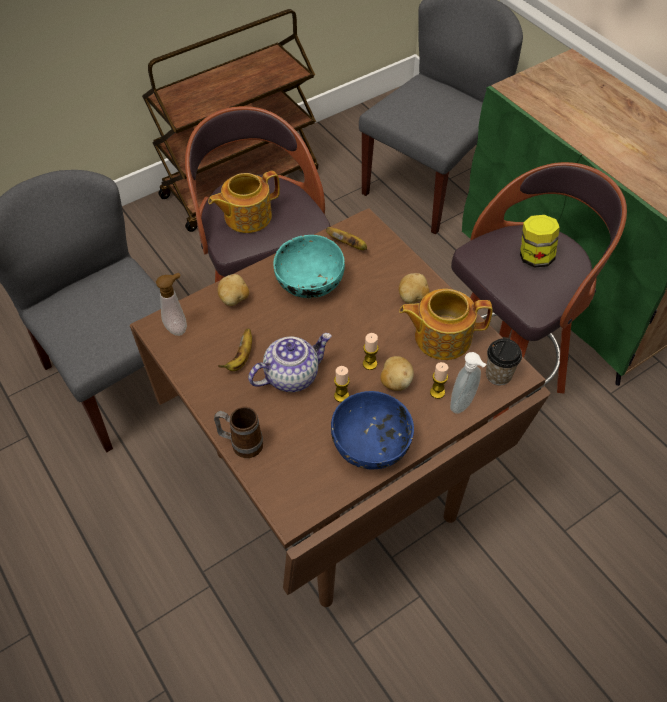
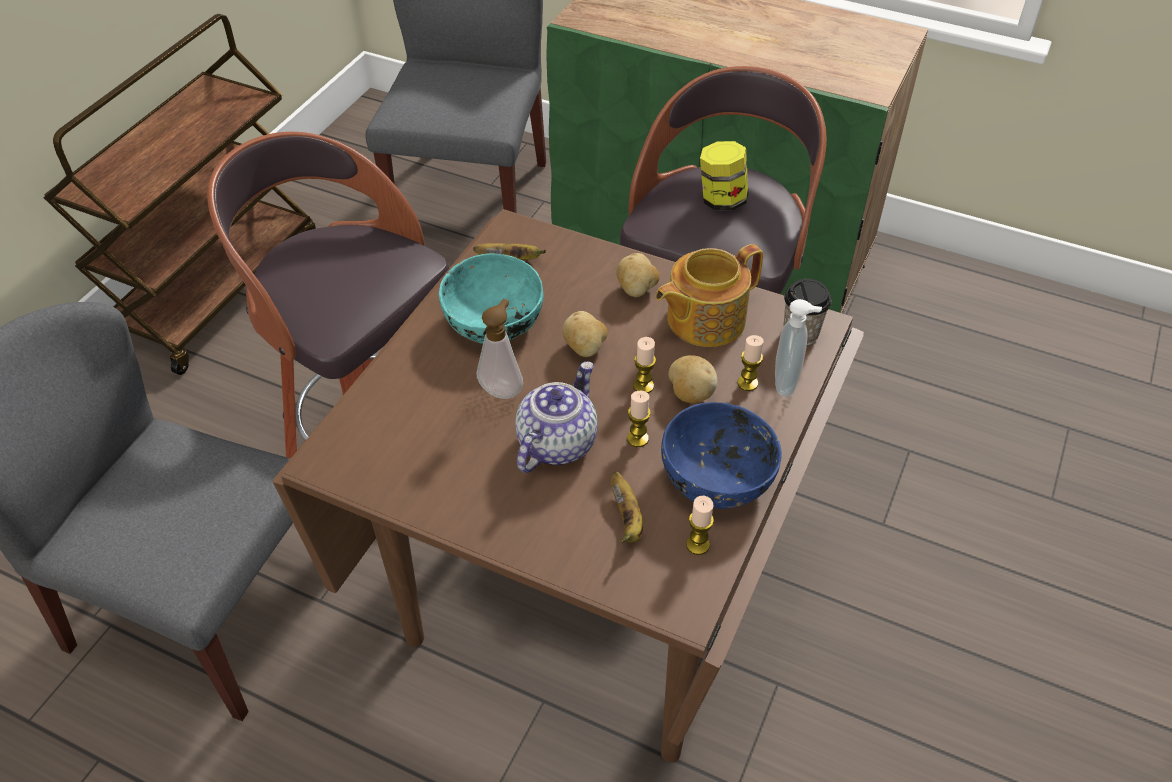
camera: 30 degrees left, 5 degrees down
soap dispenser [156,273,187,336] -> soap dispenser moved to [476,299,523,399]
teapot [208,171,280,233] -> none
mug [214,407,263,458] -> none
potato [218,274,249,306] -> potato moved to [562,311,608,357]
banana [218,328,252,371] -> banana moved to [611,472,643,543]
none -> candle [686,496,714,555]

